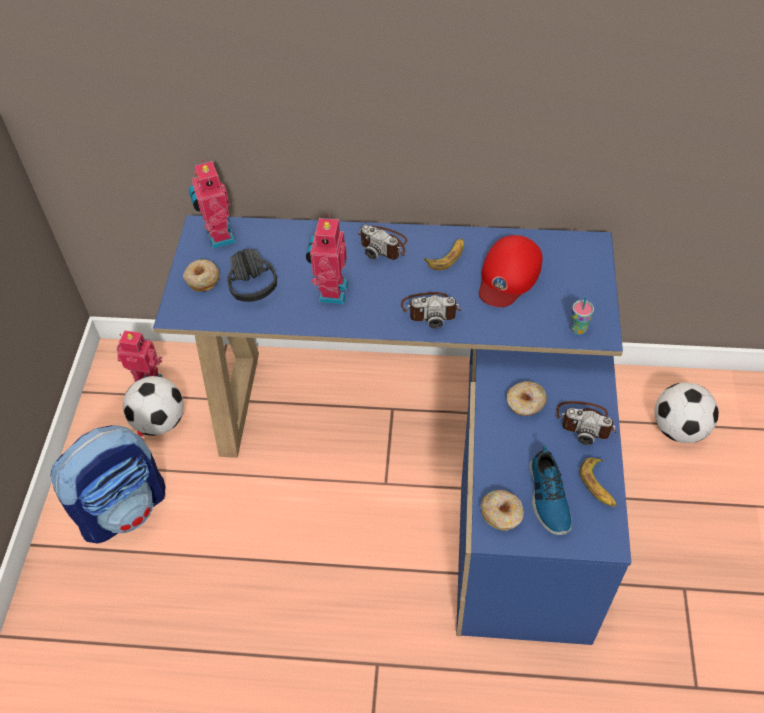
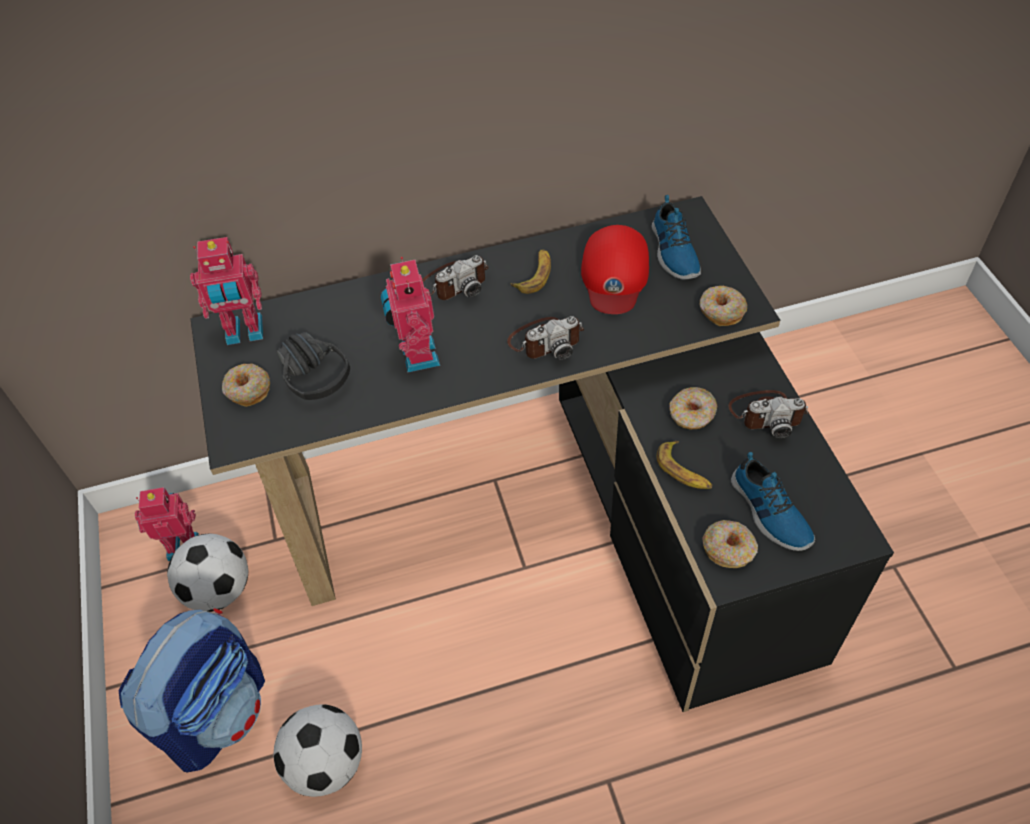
camera: 20 degrees left, 0 degrees up
blue desk [153,215,631,645] -> black desk [191,196,894,712]
toy robot [189,159,236,249] -> toy robot turned 60 degrees counterclockwise [190,237,263,345]
camera [358,225,408,260] -> camera turned 45 degrees counterclockwise [422,255,489,300]
cup [570,296,594,335] -> donut [700,286,747,326]
banana [580,458,617,507] -> banana moved to [657,441,712,489]
football [654,383,719,443] -> football moved to [273,704,362,797]
none -> shoe [651,195,701,280]

